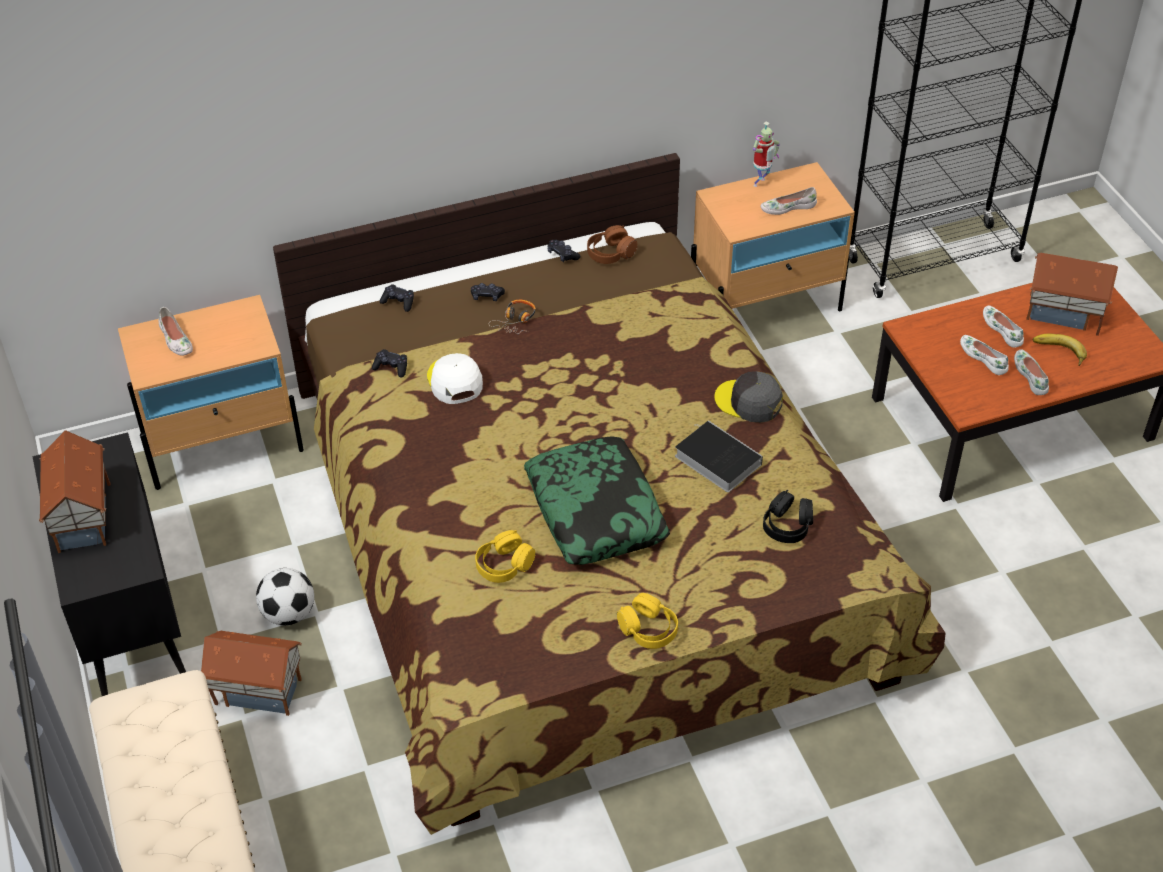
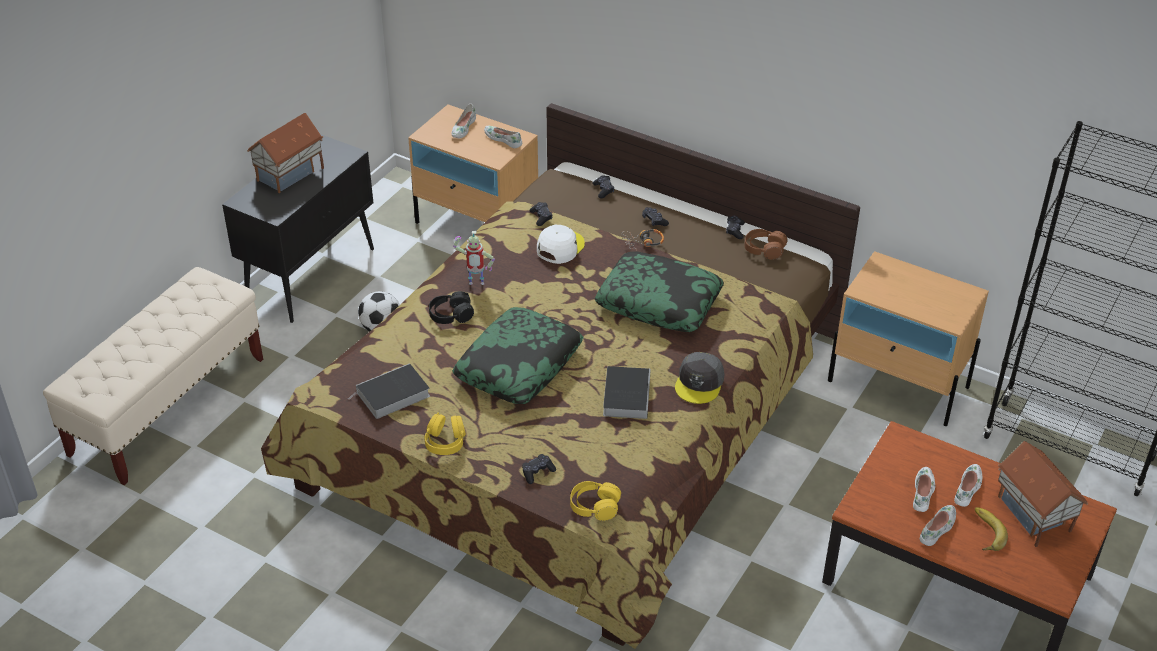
camera: 50 degrees right, 5 degrees down
toy house [201,631,302,716] -> none
yellow headphones [475,530,536,583] -> yellow headphones moved to [570,481,621,521]
grey cap [714,371,783,423] -> grey cap turned 150 degrees counterclockwise [675,352,725,404]
toy robot [753,122,780,187] -> toy robot moved to [453,231,495,285]
white shoe [761,187,817,215] -> white shoe moved to [484,126,522,148]
black headphones [763,490,813,543] -> black headphones moved to [429,291,474,324]
none -> book [348,363,430,419]
none -> black game controller [522,454,556,484]
none -> pillow [595,251,724,332]

